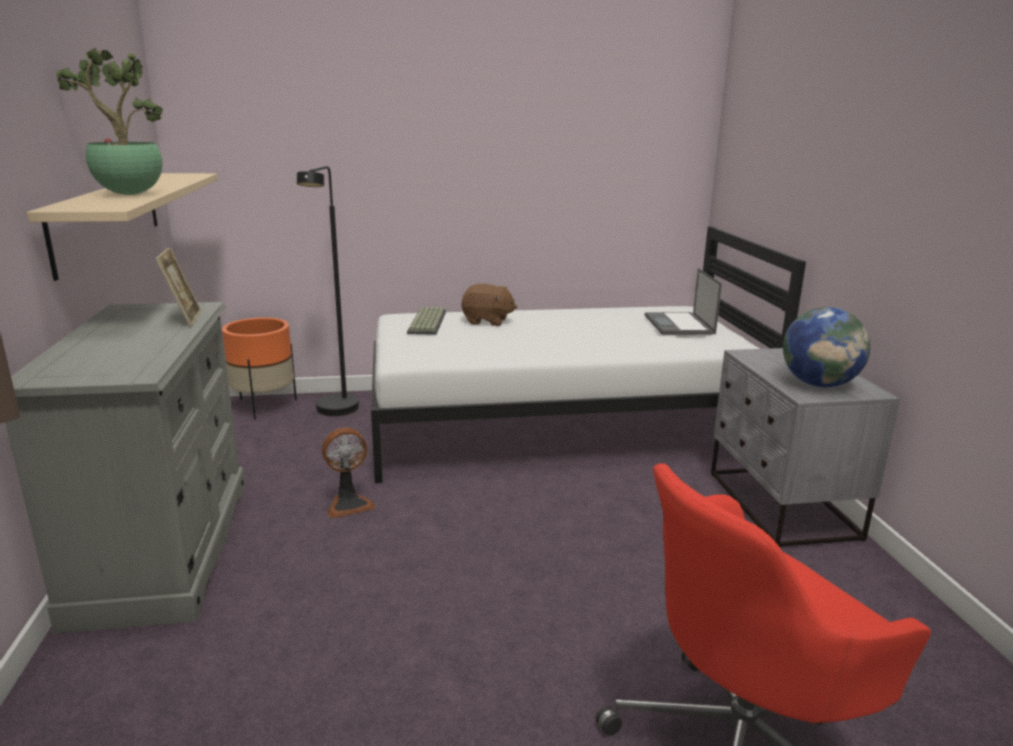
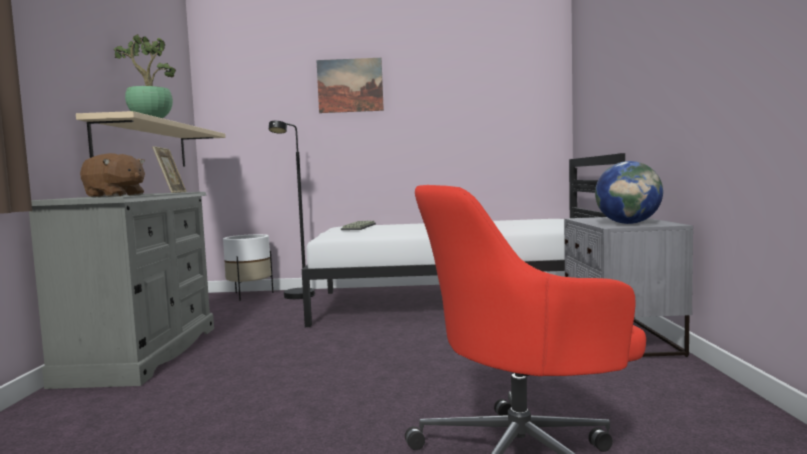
camera: 10 degrees right, 15 degrees down
orange planter [222,317,297,419] -> white planter [223,234,273,301]
fan [322,427,375,518] -> none
brown plush toy [462,284,517,326] -> brown plush toy moved to [80,153,145,197]
laptop [645,268,722,335] -> none
none -> picture [316,58,384,113]

